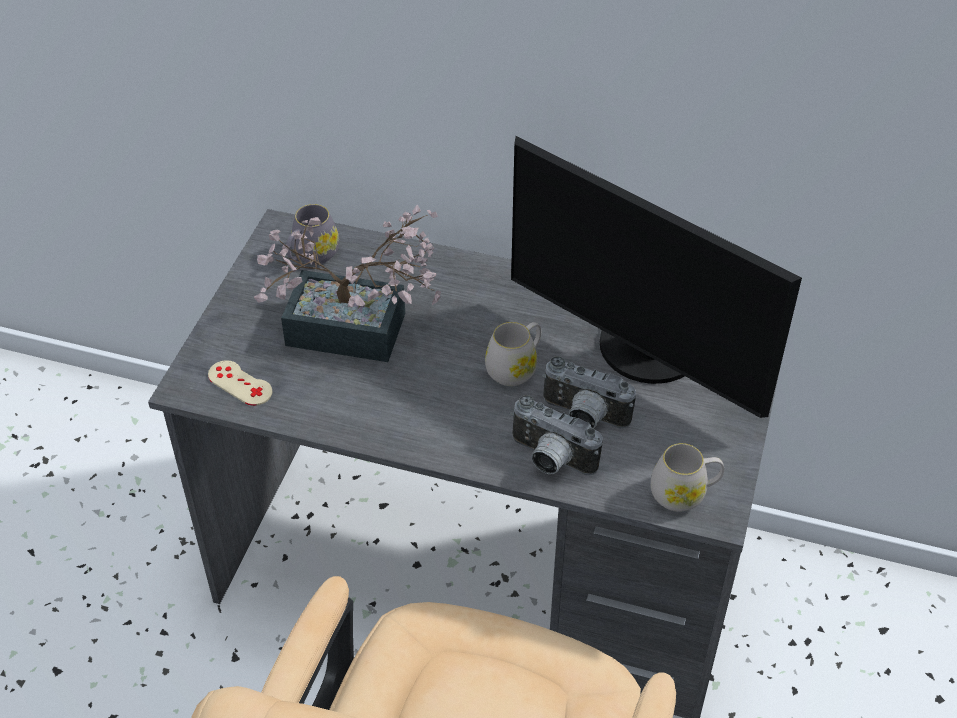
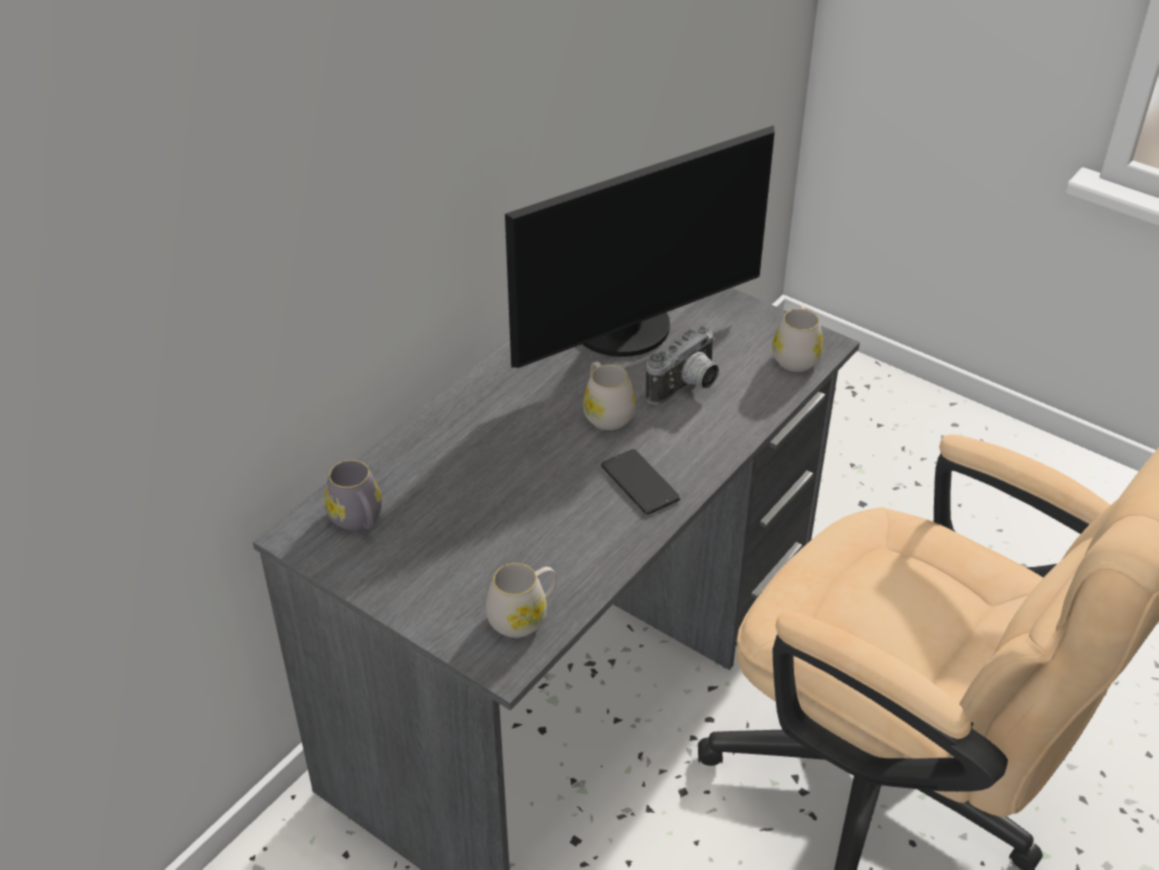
camera: 70 degrees left, 5 degrees down
beige game controller [208,360,272,406] -> white mug [486,563,557,638]
potted plant [254,205,441,362] -> none
camera [510,395,603,475] -> none
none -> phone [601,449,680,515]

